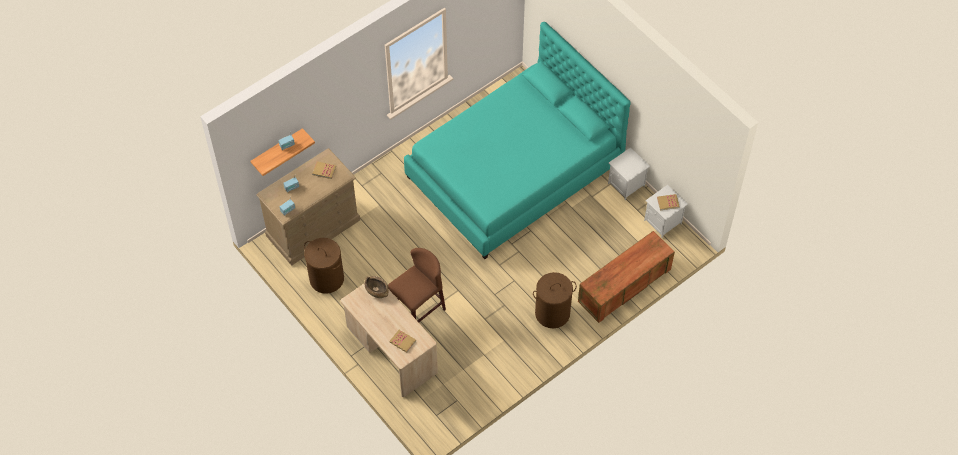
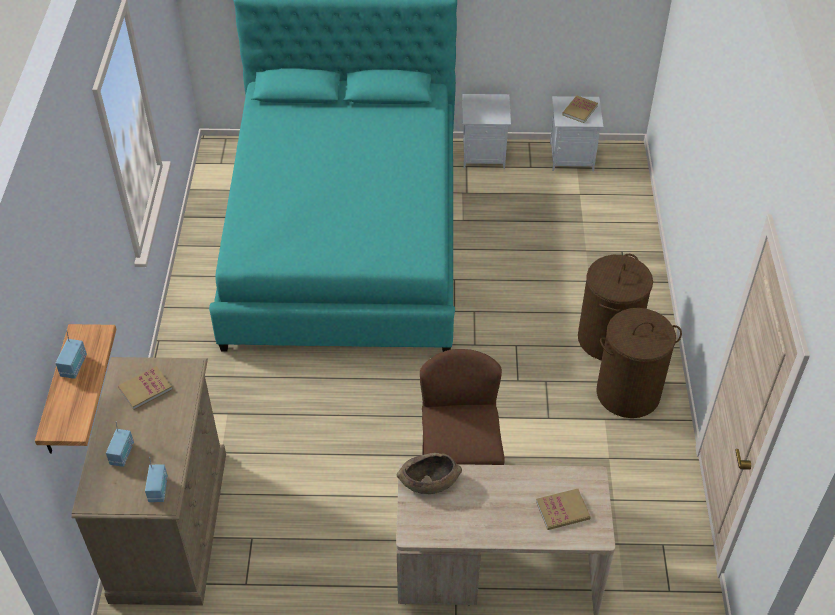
camera: 50 degrees left, 10 degrees down
brown laundry basket [304,238,344,293] -> brown laundry basket moved to [596,308,682,418]
brown bench [578,231,675,323] -> none

